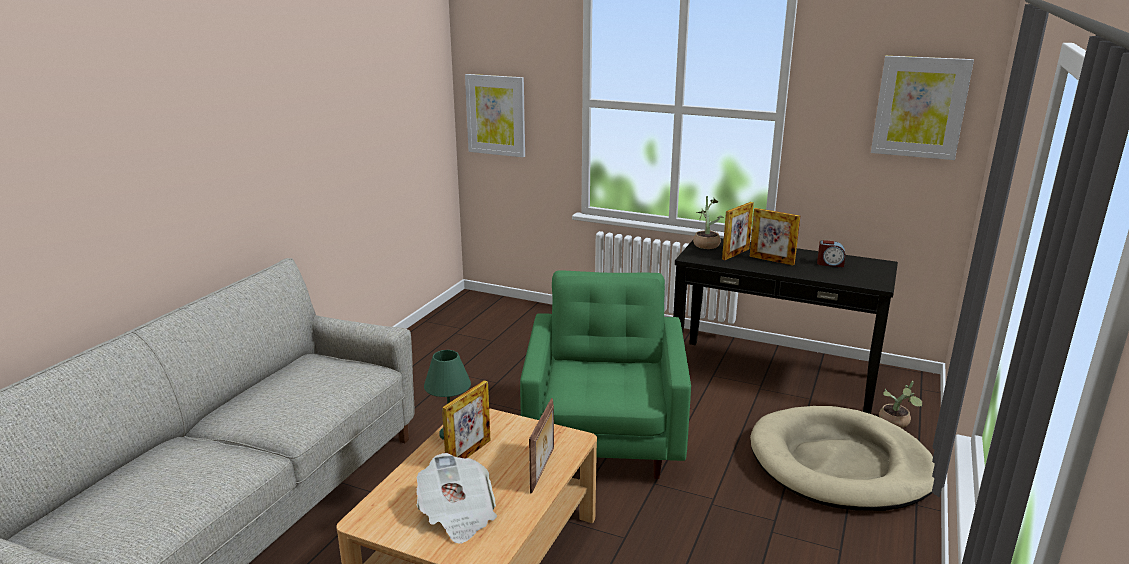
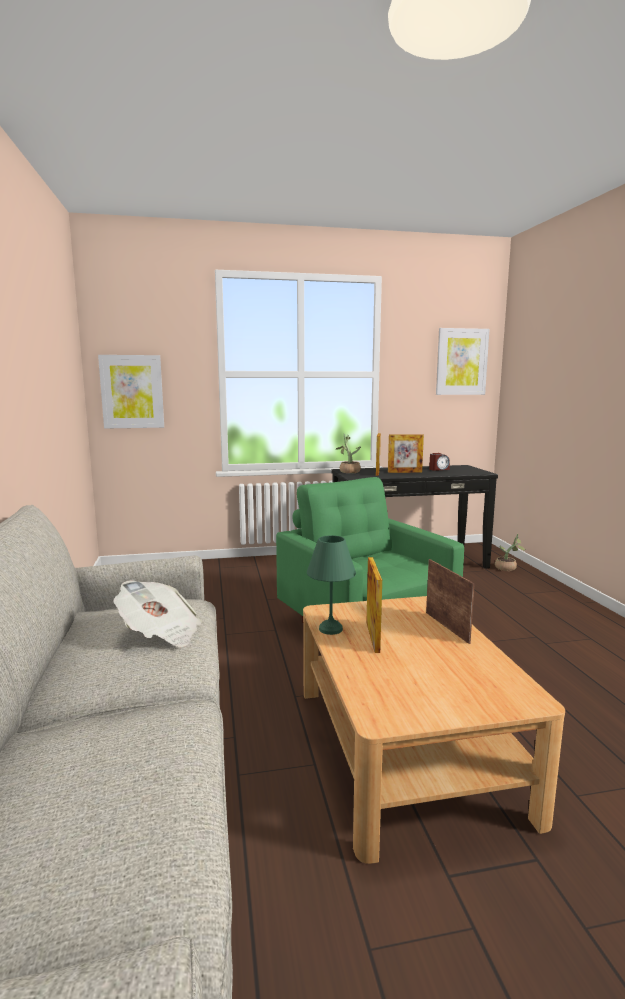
camera: 35 degrees left, 10 degrees down
newspaper [416,453,497,544] -> newspaper moved to [114,580,202,647]
beige dog bed [750,406,935,511] -> none

